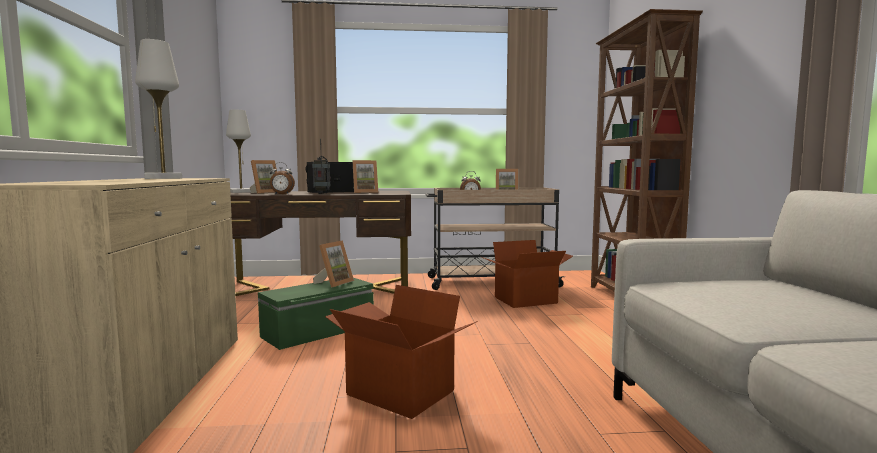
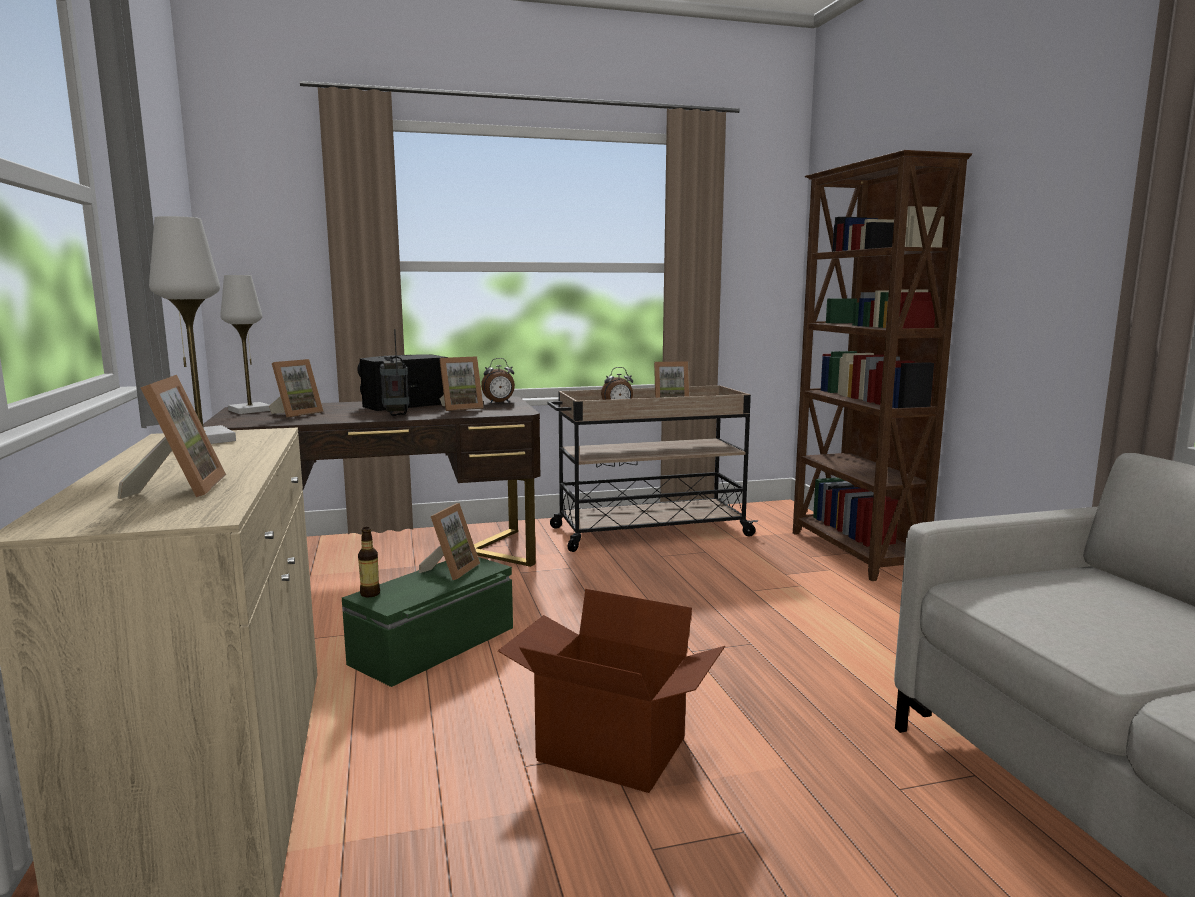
camera: 10 degrees left, 5 degrees up
alarm clock [270,162,295,195] -> alarm clock moved to [481,358,515,403]
cardboard box [481,240,573,308] -> none
none -> picture frame [117,375,226,499]
none -> bottle [358,527,380,597]

